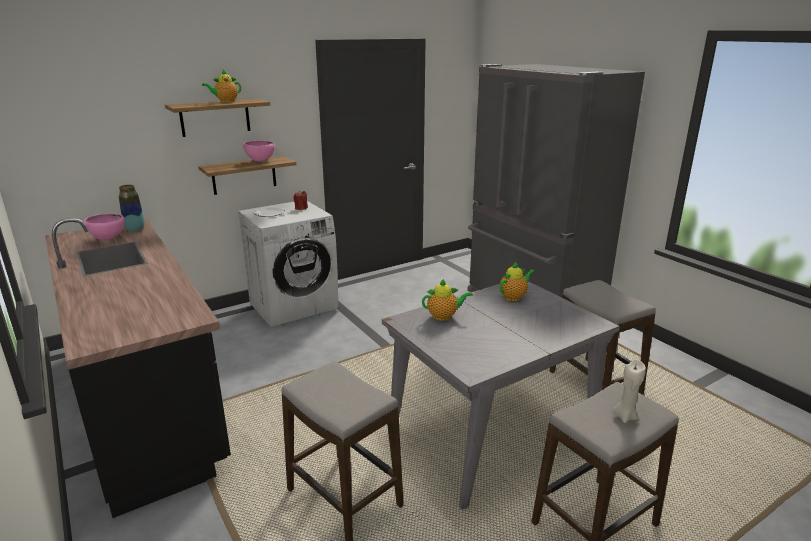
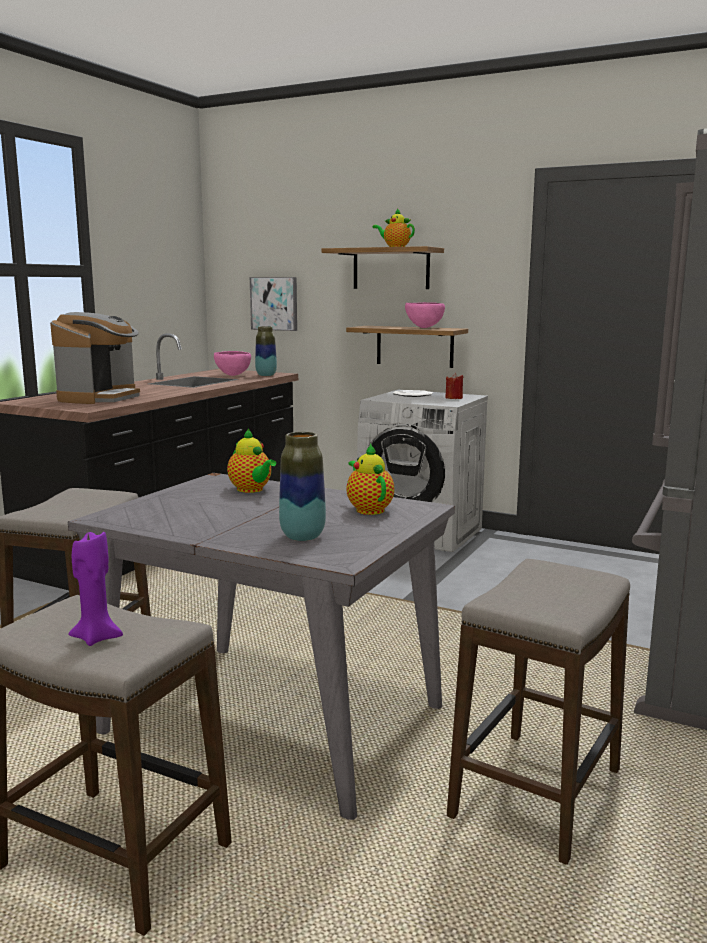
camera: 60 degrees right, 10 degrees down
teapot [500,261,535,301] -> teapot turned 135 degrees counterclockwise [346,443,394,515]
beige candle [613,360,646,423] -> purple candle [68,532,123,646]
none -> coffee machine [50,312,140,404]
none -> picture [250,277,297,331]
none -> vase [279,432,326,541]

